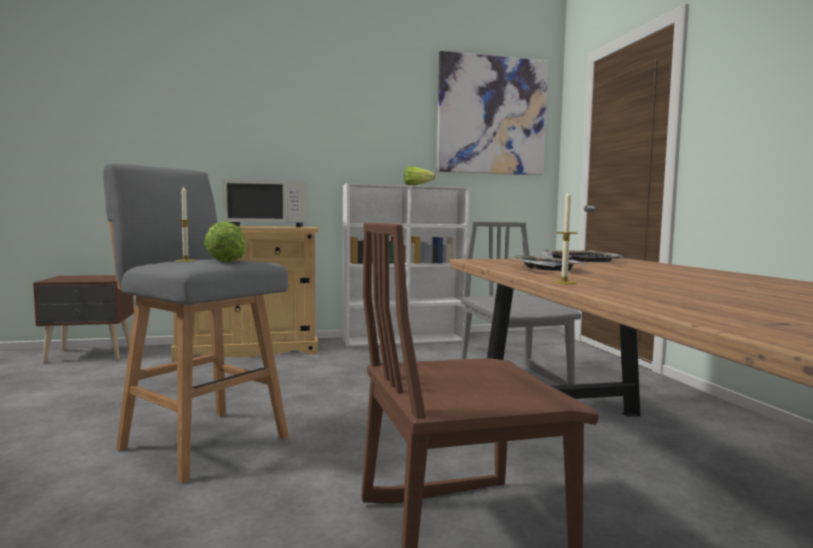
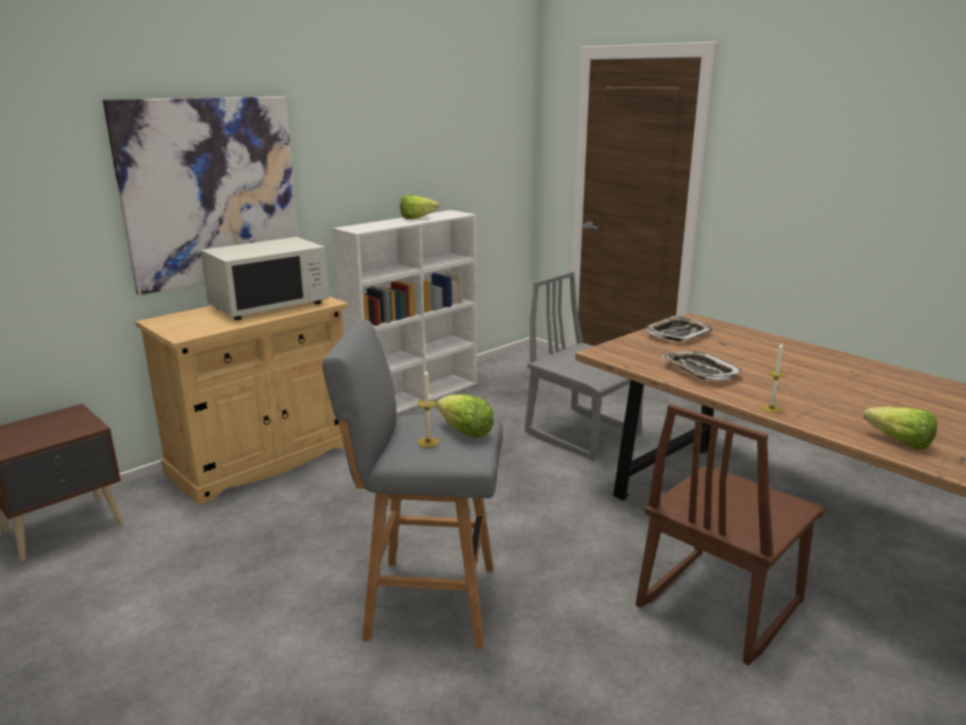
camera: 30 degrees left, 15 degrees up
picture [437,51,548,175] -> picture moved to [103,97,299,295]
none -> lettuce [864,407,937,450]

